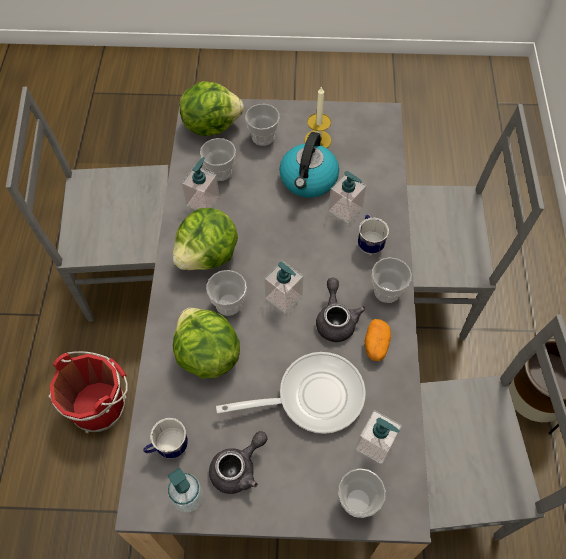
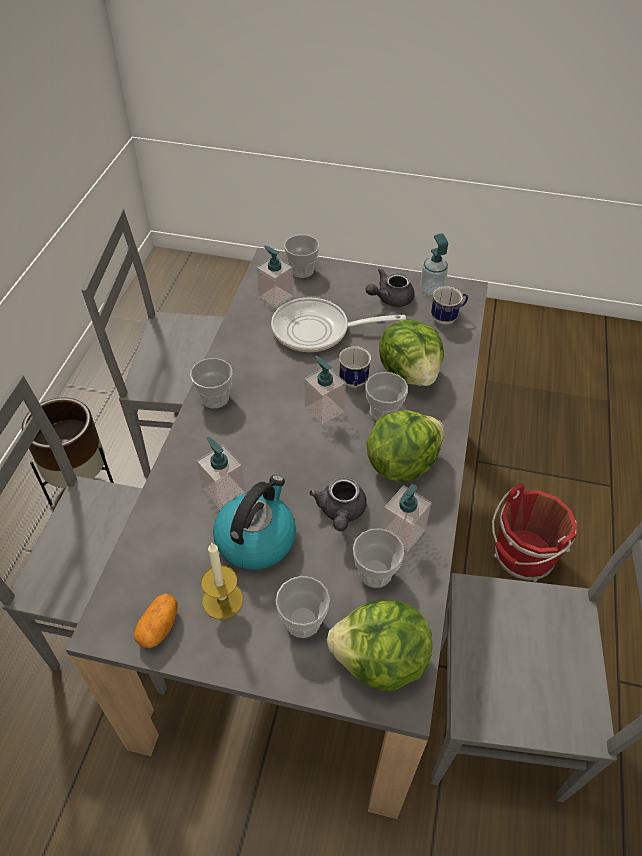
camera: 170 degrees left, 10 degrees down
grey teapot [316,278,365,342] -> grey teapot moved to [309,477,367,531]
mug [358,214,389,255] -> mug moved to [339,346,371,387]
potato [365,319,391,361] -> potato moved to [134,593,178,648]

